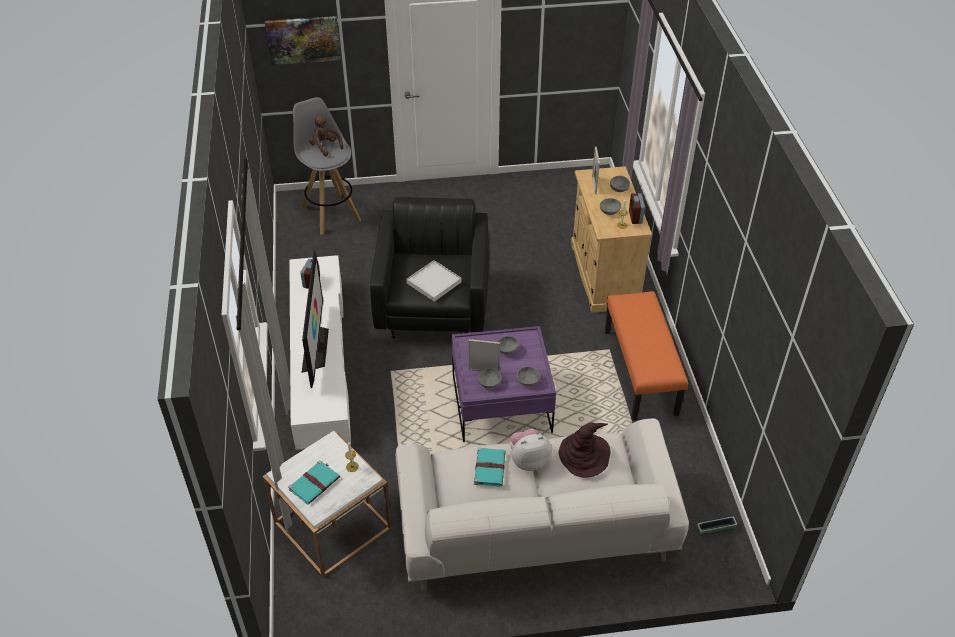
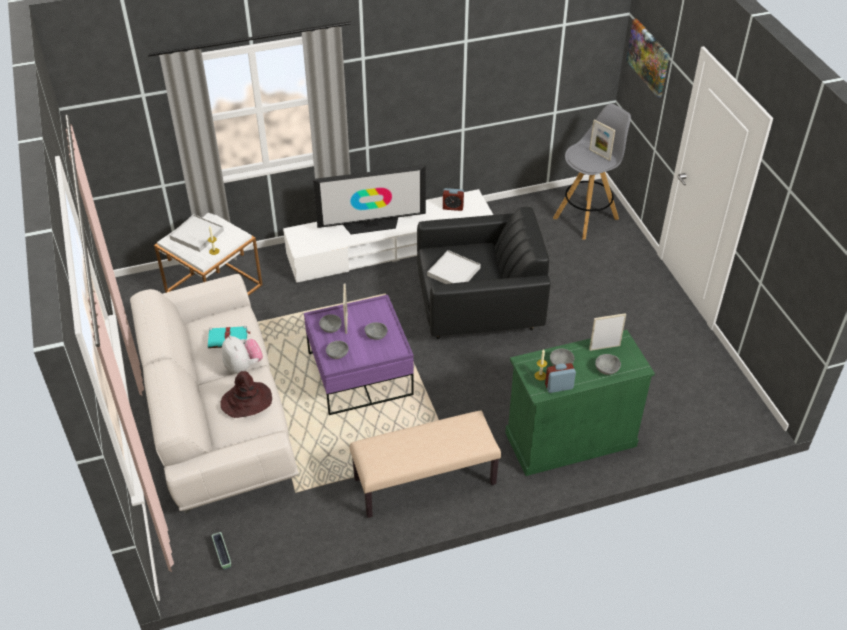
camera: 80 degrees right, 0 degrees up
turquoise book [288,460,340,505] -> white tray [169,214,224,252]
brown plush toy [309,116,344,156] -> picture frame [589,119,615,161]
beige cabinet [571,166,652,313] -> green cabinet [505,330,655,476]
orange bench [605,291,688,421] -> beige bench [350,411,501,518]

